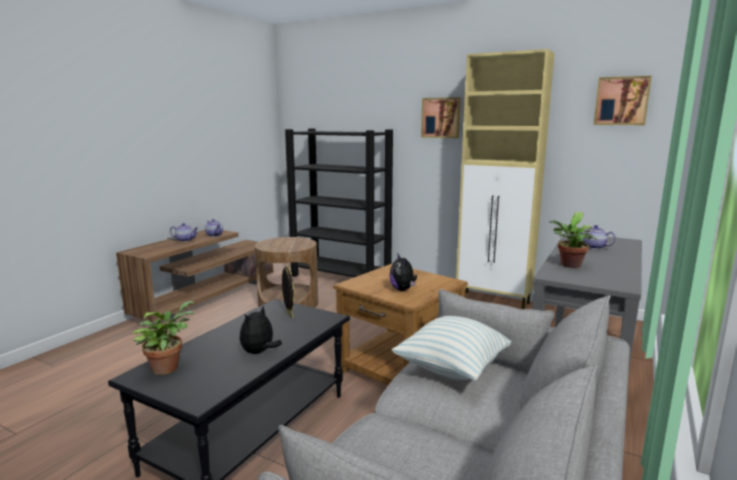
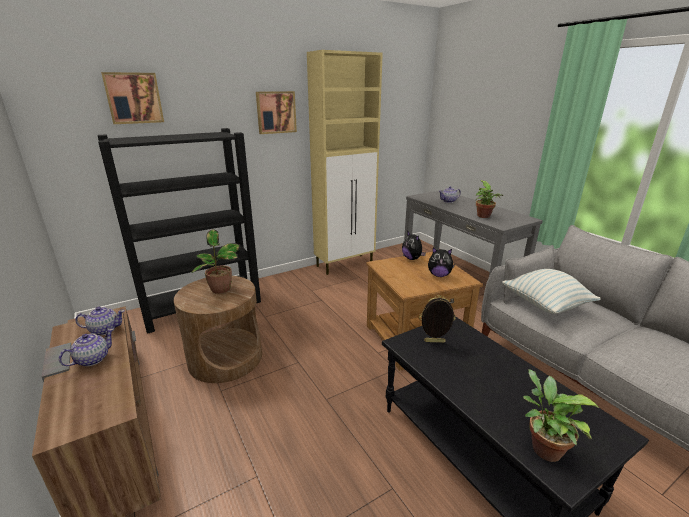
camera: 60 degrees left, 10 degrees up
plush toy [240,306,282,354] -> plush toy moved to [402,231,426,260]
picture [594,76,652,125] -> picture moved to [101,72,164,124]
none -> potted plant [192,229,240,294]

